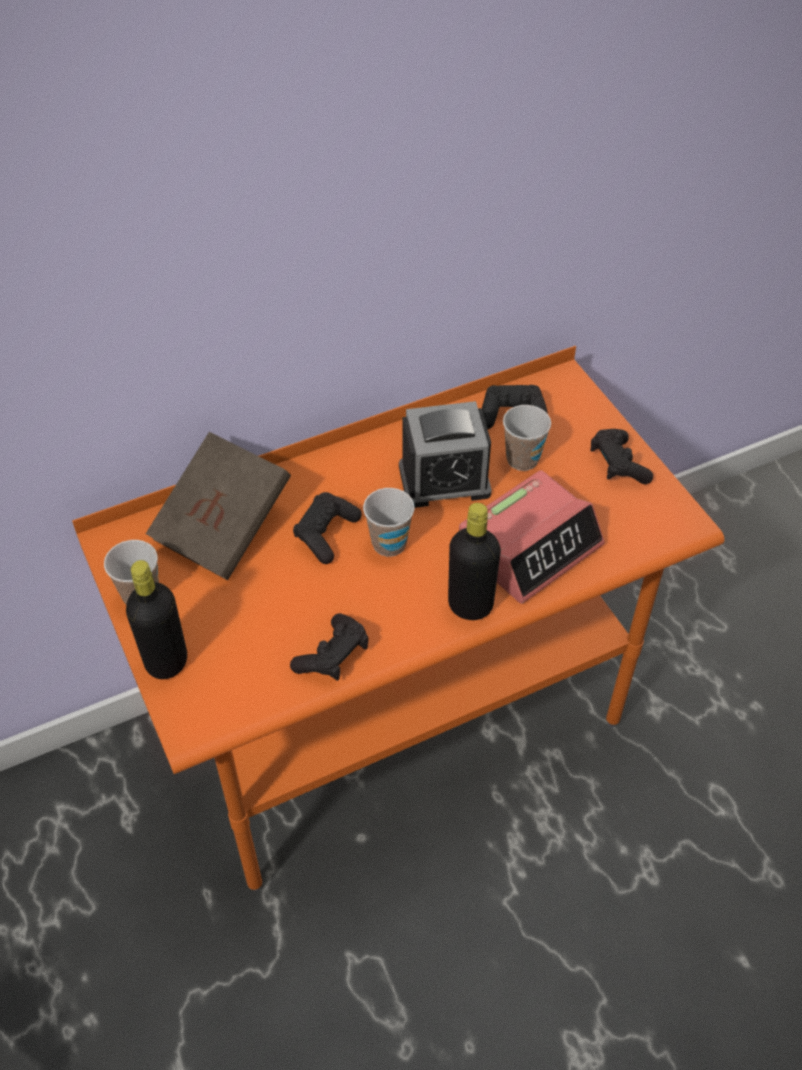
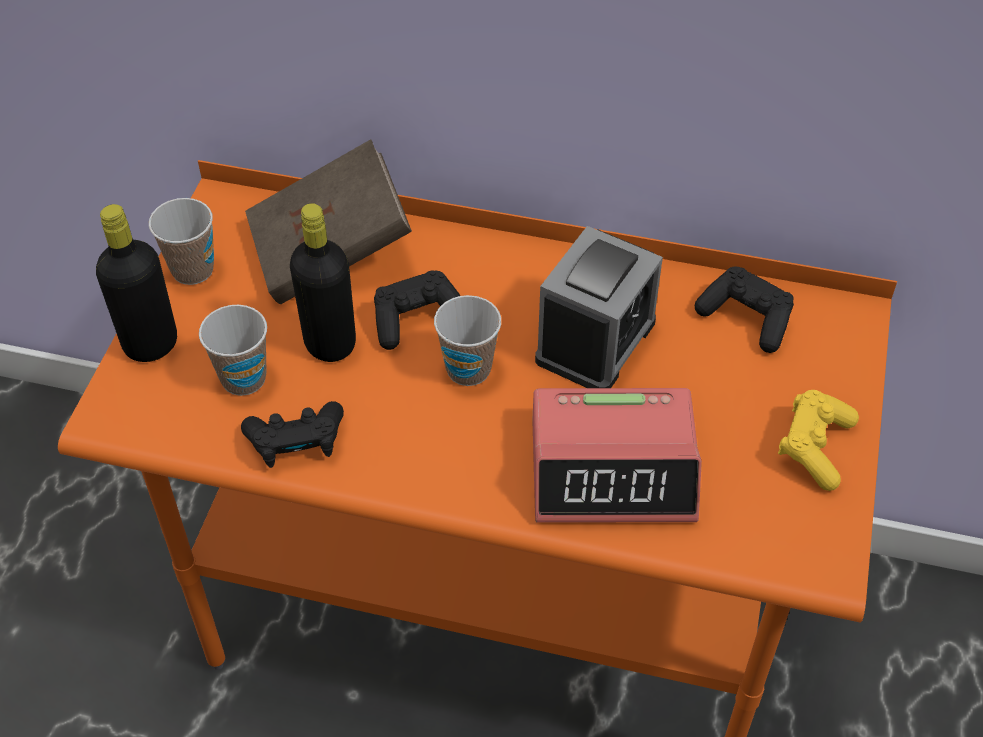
camera: 40 degrees right, 0 degrees up
alarm clock [399,401,492,508] -> alarm clock turned 90 degrees counterclockwise [535,226,663,388]
black bottle [448,503,501,620] -> black bottle moved to [290,203,356,362]
cup [503,405,551,471] -> cup moved to [199,305,267,396]
black game controller [590,429,653,484] -> yellow game controller [778,390,859,491]

